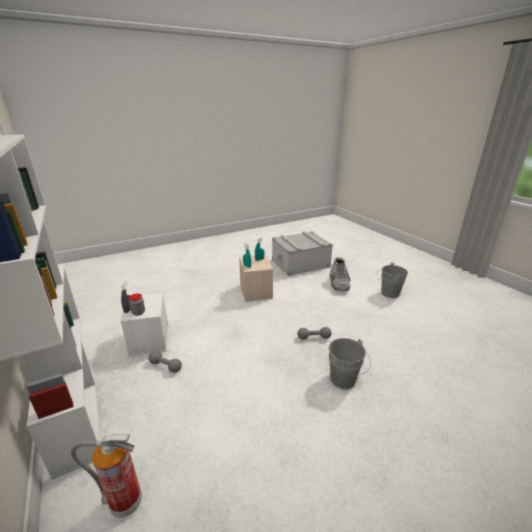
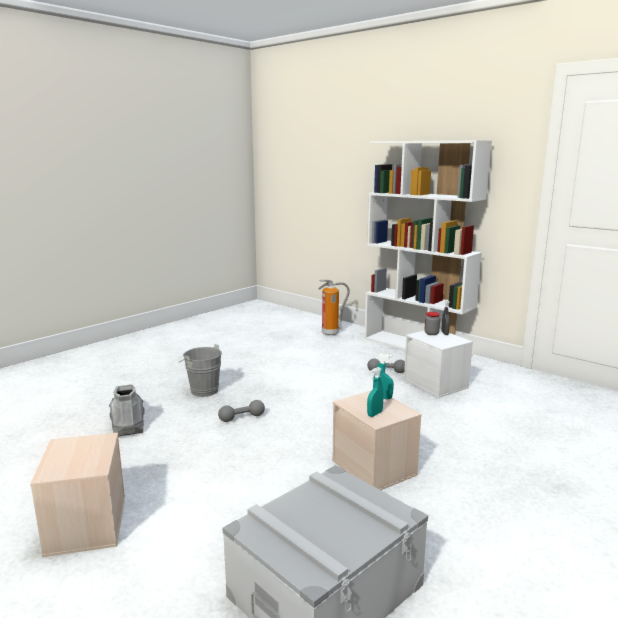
camera: 160 degrees right, 10 degrees down
grey boot [329,258,351,291] -> grey boot moved to [109,384,145,436]
grey bucket [376,263,408,298] -> beige storage box [30,433,125,557]

